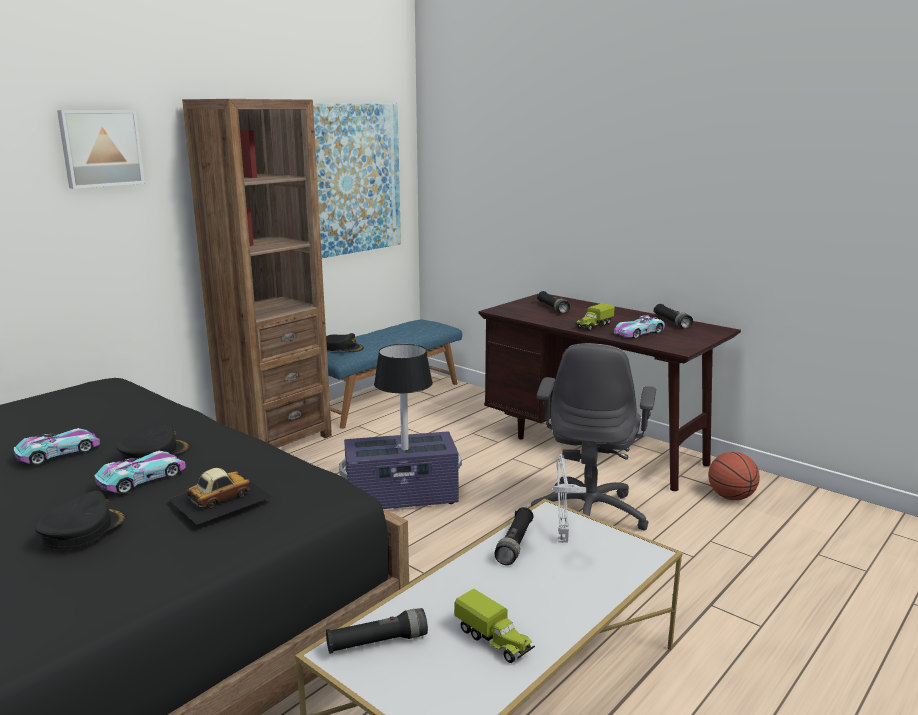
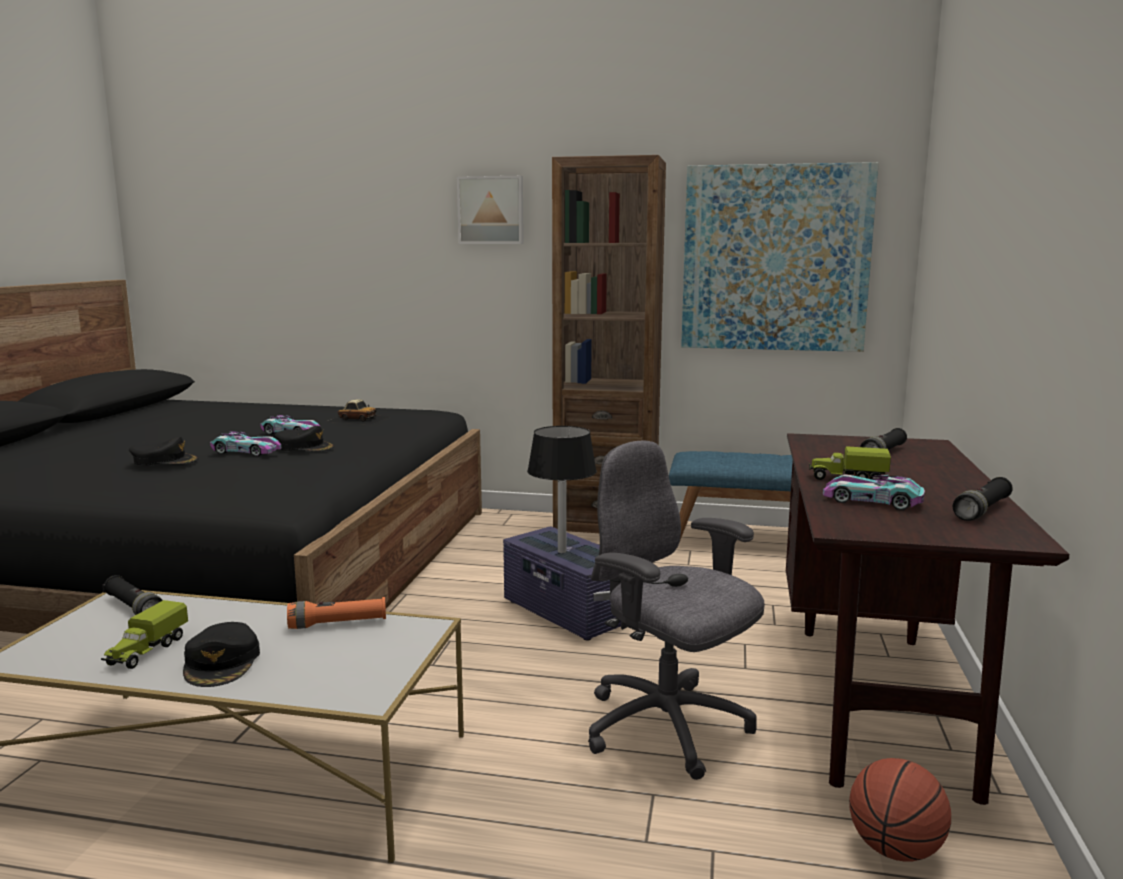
camera: 60 degrees right, 5 degrees down
toy car [168,468,272,525] -> toy car moved to [326,400,391,425]
black cap [326,333,364,352] -> black cap moved to [183,622,260,687]
black flashlight [494,507,534,565] -> orange flashlight [287,597,386,629]
grey office chair [531,343,656,531] -> grey office chair turned 60 degrees clockwise [588,441,765,780]
grey table lamp [553,454,586,543] -> none

